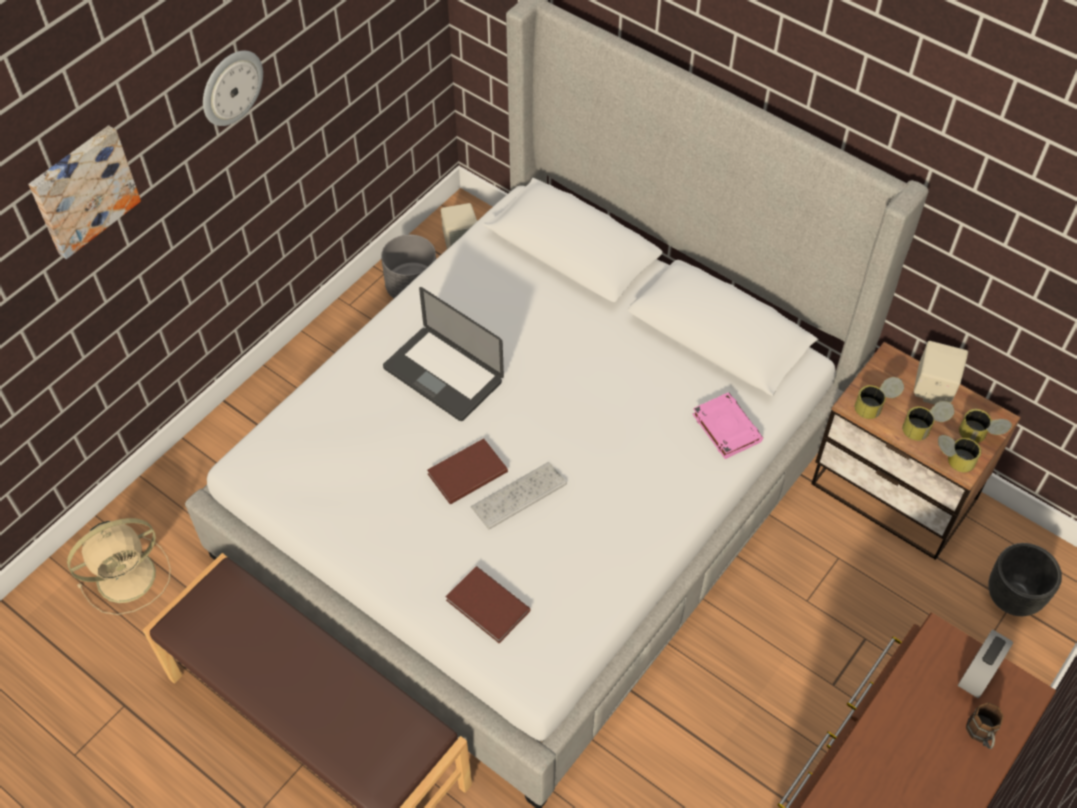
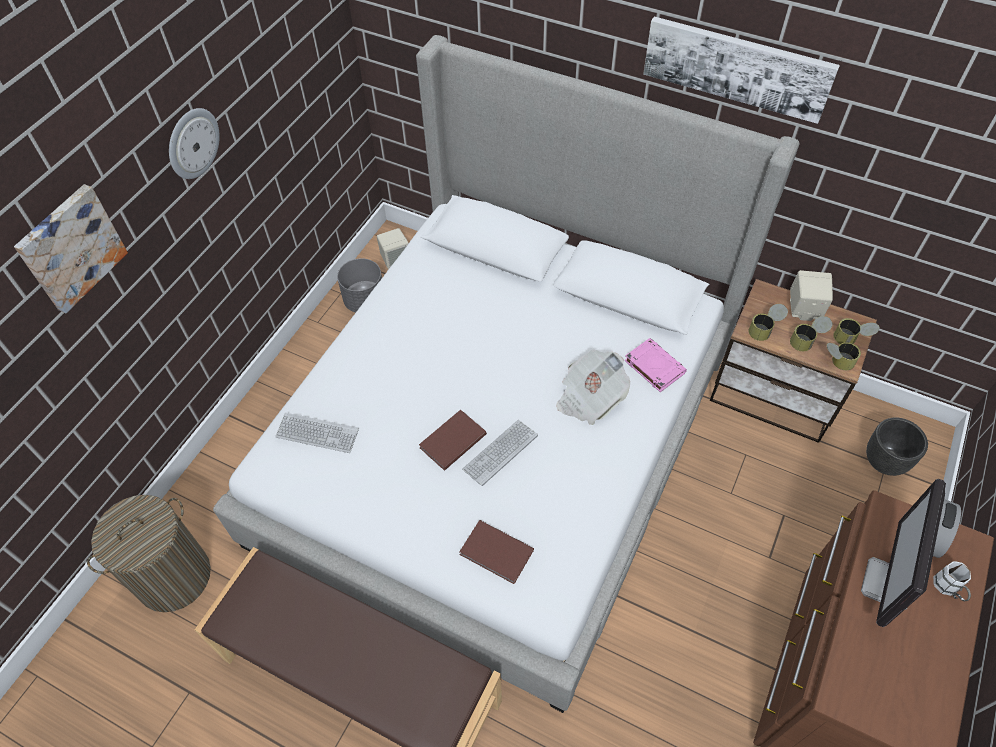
camera: 10 degrees left, 0 degrees up
beige fan [67,518,171,615] -> laundry basket [87,495,211,612]
laptop [383,287,504,421] -> none
brown mug [966,703,1004,749] -> white mug [933,561,971,601]
none -> keyboard [275,413,359,453]
none -> newspaper [556,349,630,425]
none -> picture [643,16,840,124]
none -> monitor [861,479,946,627]

